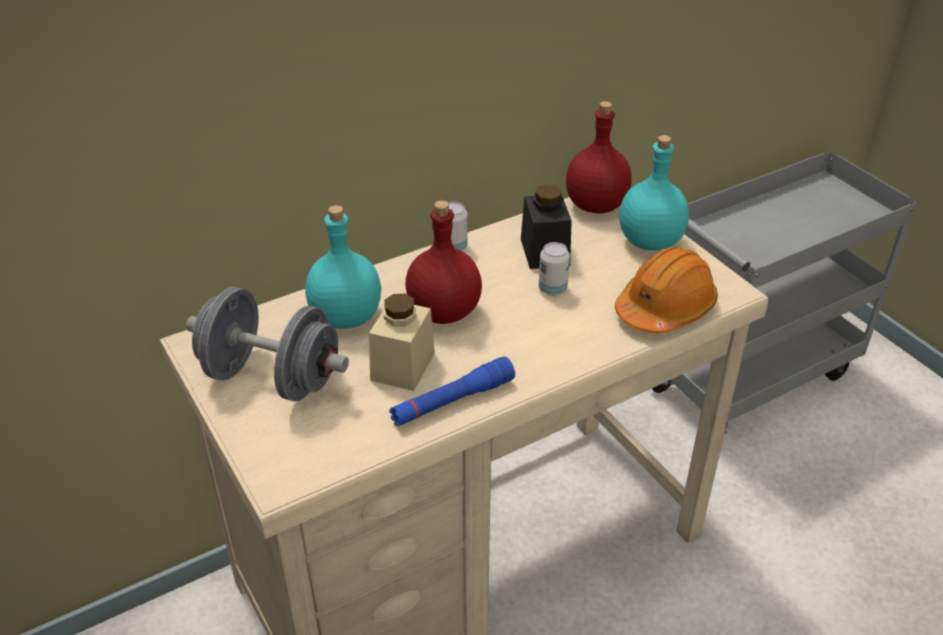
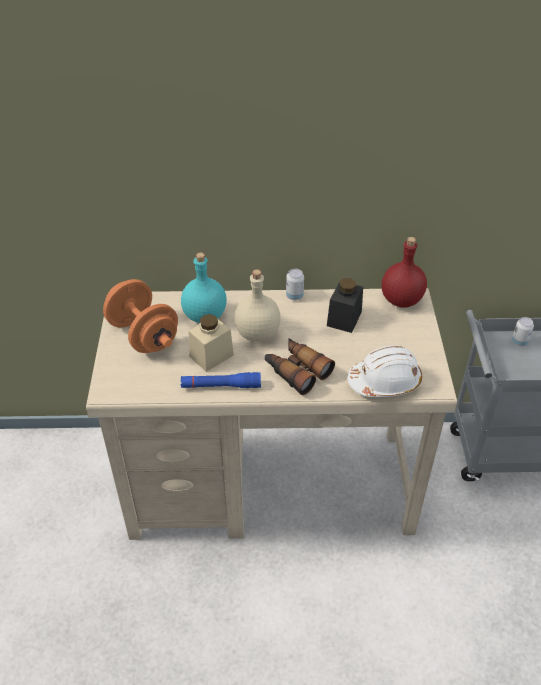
camera: 30 degrees right, 5 degrees up
grey dumbbell [186,287,349,402] -> orange dumbbell [103,279,178,353]
red bottle [405,200,482,324] -> beige bottle [235,269,281,342]
can [539,242,570,296] -> can moved to [512,317,534,346]
orange hard hat [615,247,718,333] -> white hard hat [348,345,422,397]
turquoise bottle [619,135,689,250] -> none
none -> binoculars [265,338,335,395]

